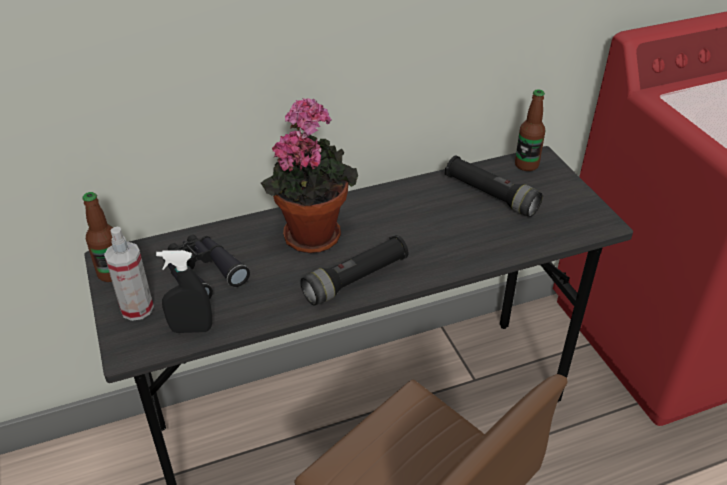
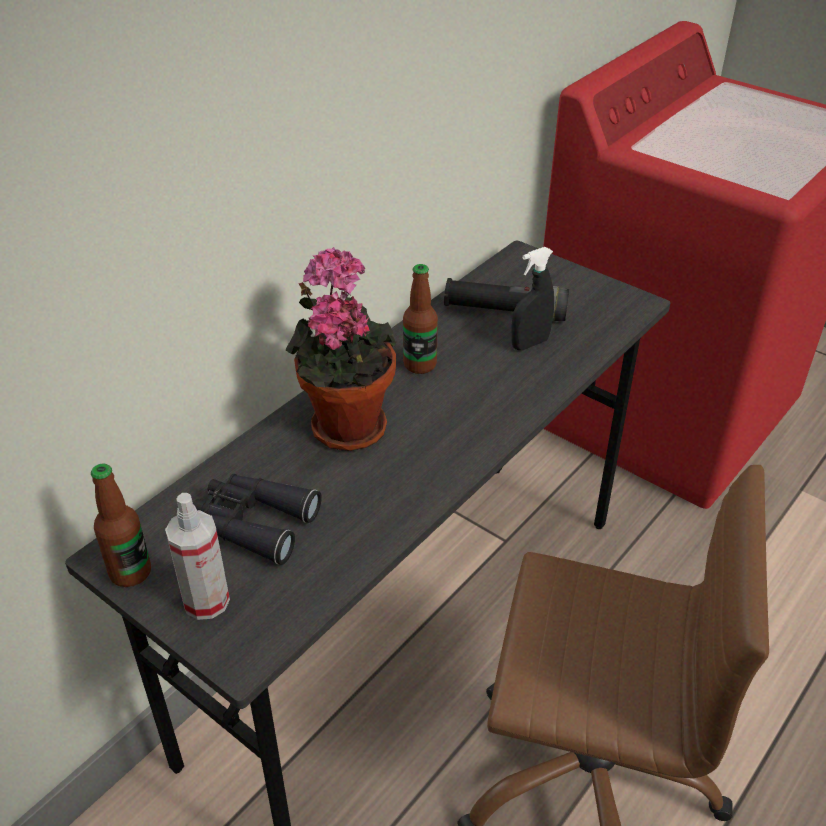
camera: 30 degrees left, 0 degrees up
black spray bottle [156,250,212,333] -> black spray bottle moved to [511,247,554,350]
black flashlight [300,235,408,306] -> none
bottle [515,89,545,171] -> bottle moved to [403,264,438,374]

